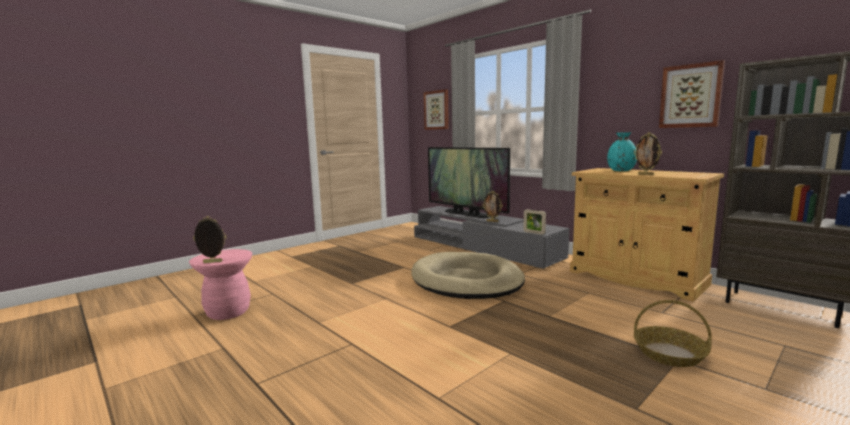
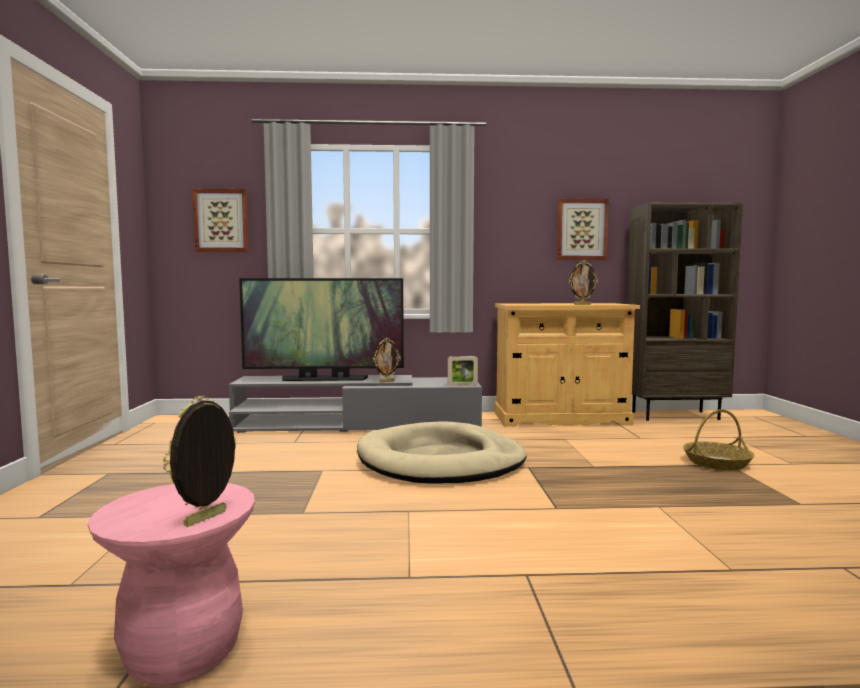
camera: 50 degrees left, 5 degrees down
turquoise vase [607,132,637,171] -> none

